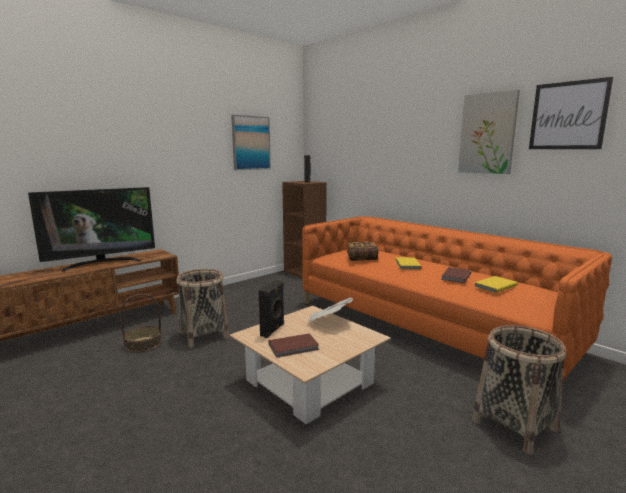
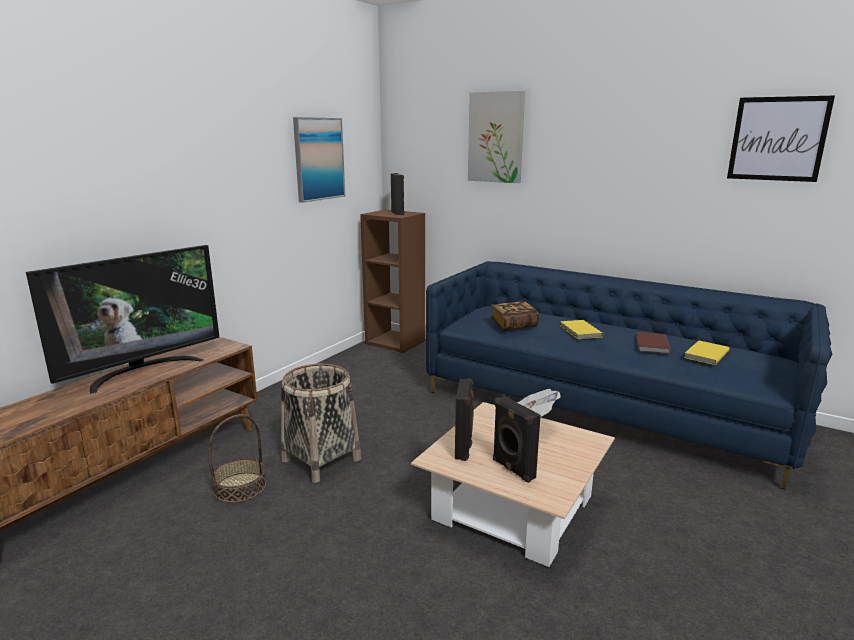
camera: 15 degrees left, 5 degrees up
brown book [269,333,319,358] -> black speaker [493,396,540,483]
orange sofa [302,216,612,380] -> blue sofa [426,261,832,490]
picture [458,89,520,174] -> picture moved to [468,91,525,183]
basket [472,325,566,455] -> none

